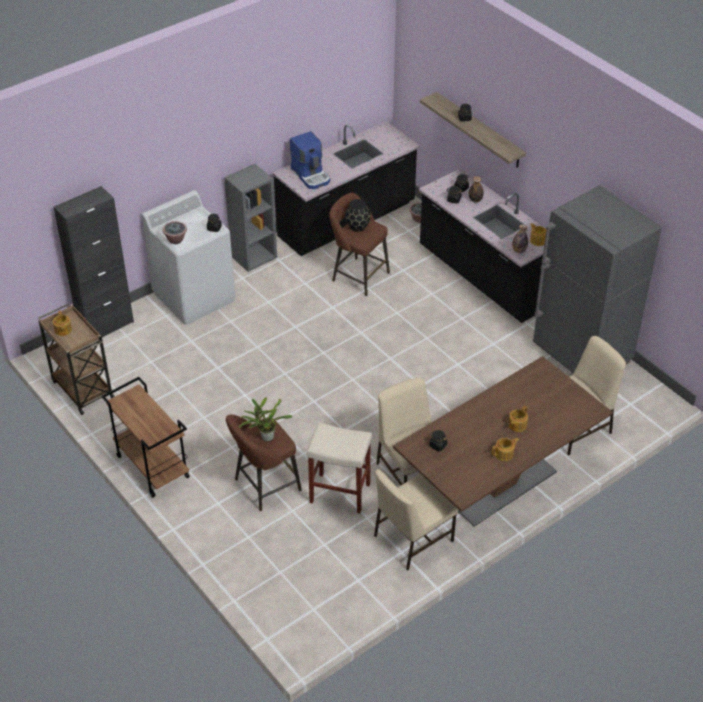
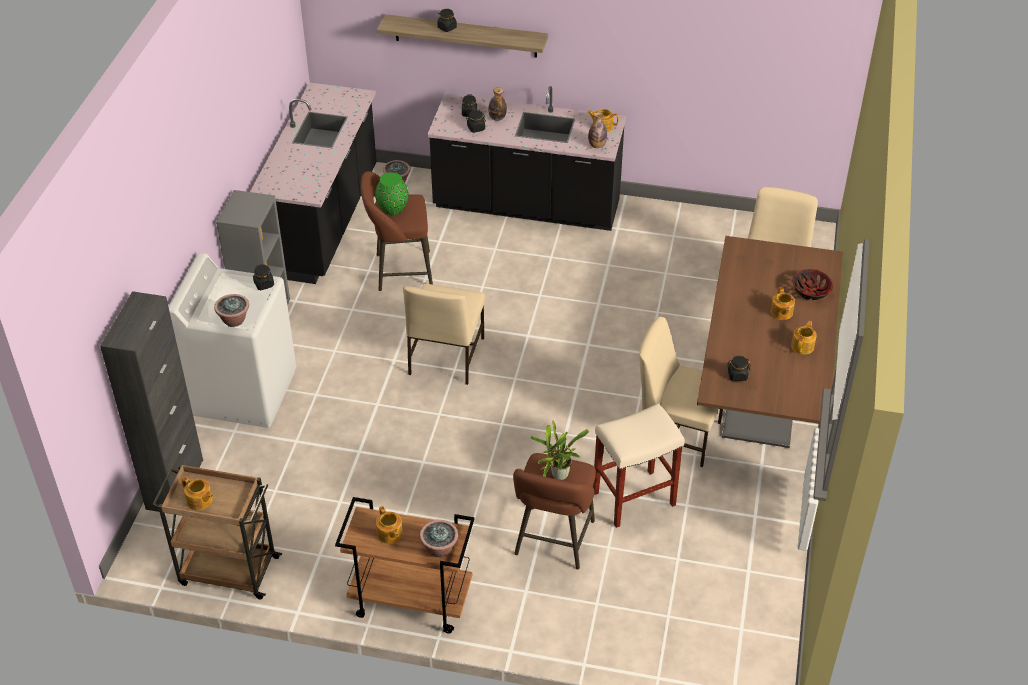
camera: 40 degrees left, 0 degrees up
coffee machine [290,131,330,189] -> none
black vase [345,199,371,232] -> green vase [375,172,409,215]
beige chair [374,469,458,571] -> beige chair moved to [403,284,485,385]
grey fridge [533,186,662,373] -> none
none -> teapot [376,506,403,544]
none -> potted plant [420,520,458,557]
none -> bowl [792,269,833,300]

